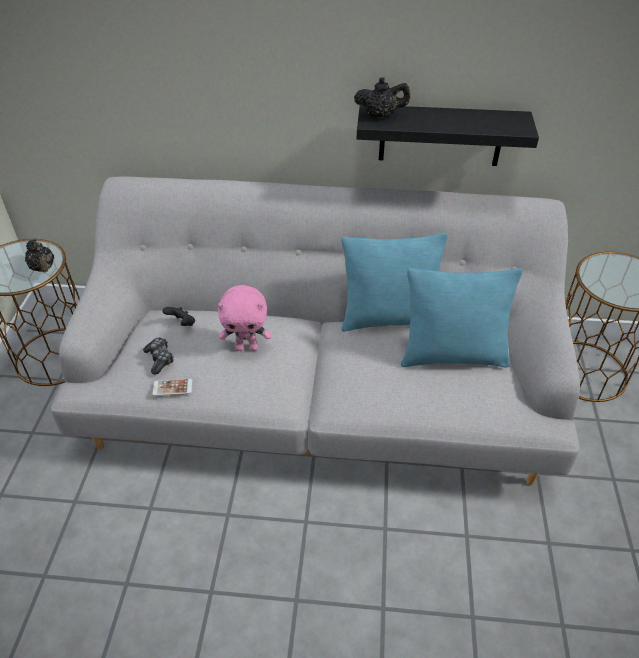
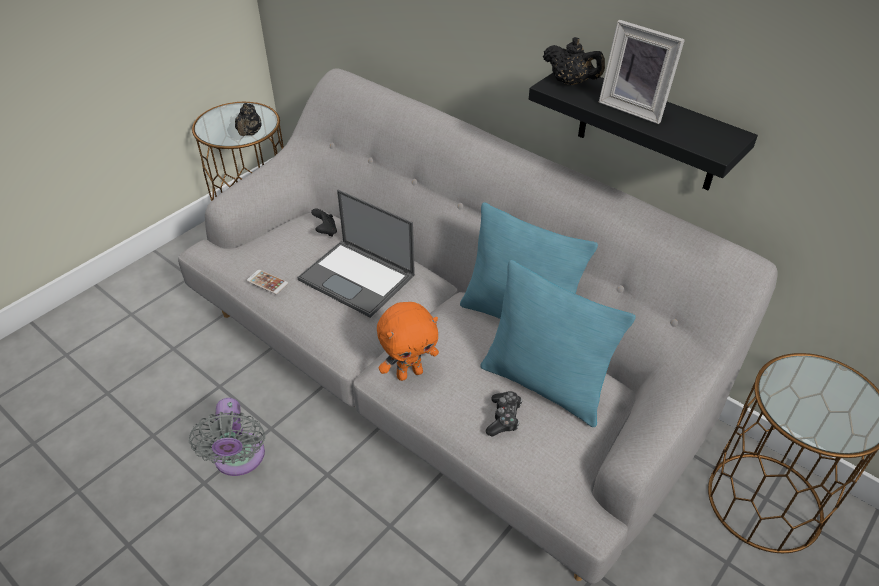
camera: 35 degrees right, 0 degrees up
game controller [143,337,174,374] -> game controller moved to [486,391,522,437]
pink plush toy [217,285,272,351] -> laptop [298,190,415,318]
none -> grey fan [189,398,265,476]
none -> orange plush toy [377,302,439,381]
none -> picture frame [599,20,685,124]

